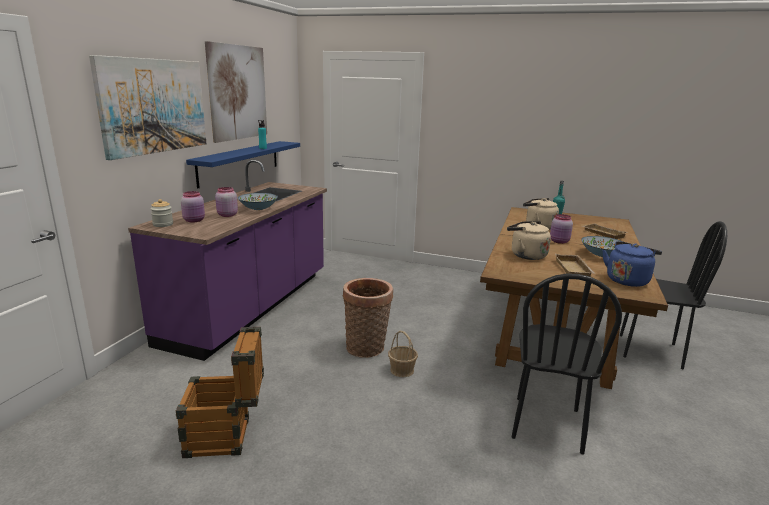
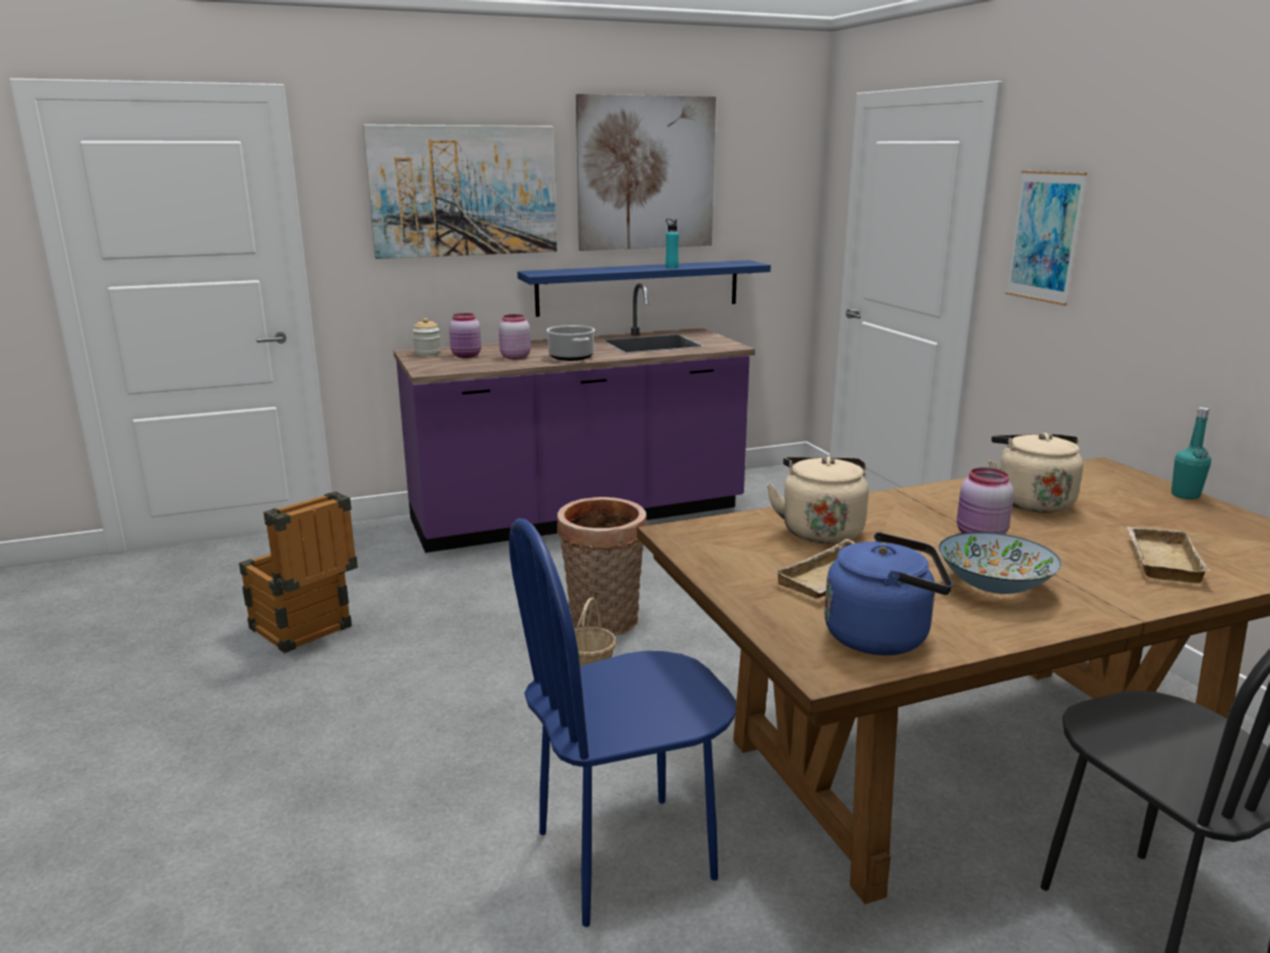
camera: 50 degrees right, 0 degrees up
bowl [238,193,278,210] -> cooking pot [546,325,595,361]
black chair [512,273,622,454] -> blue chair [509,518,736,927]
none -> picture [1005,171,1087,306]

